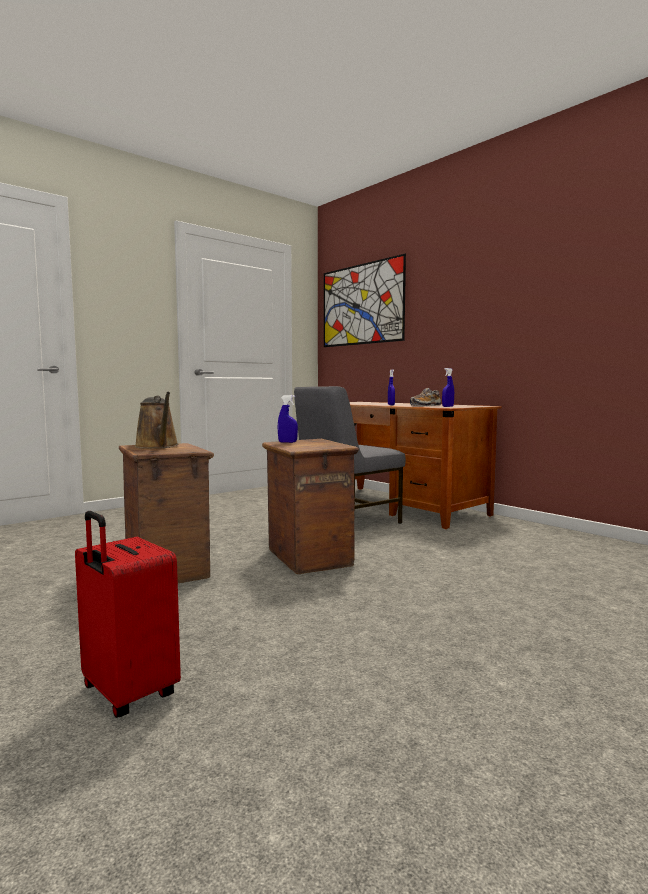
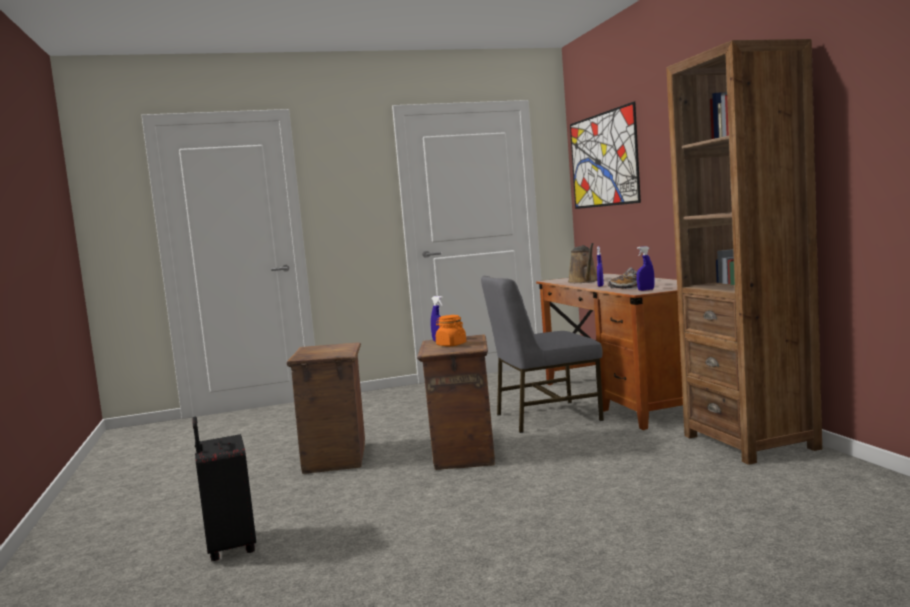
camera: 25 degrees right, 0 degrees up
red suitcase [75,511,181,718] -> black suitcase [192,417,256,561]
brown watering can [134,392,179,449] -> brown watering can moved to [568,243,597,283]
none -> orange jar [436,315,466,347]
none -> brown bookcase [666,39,822,465]

